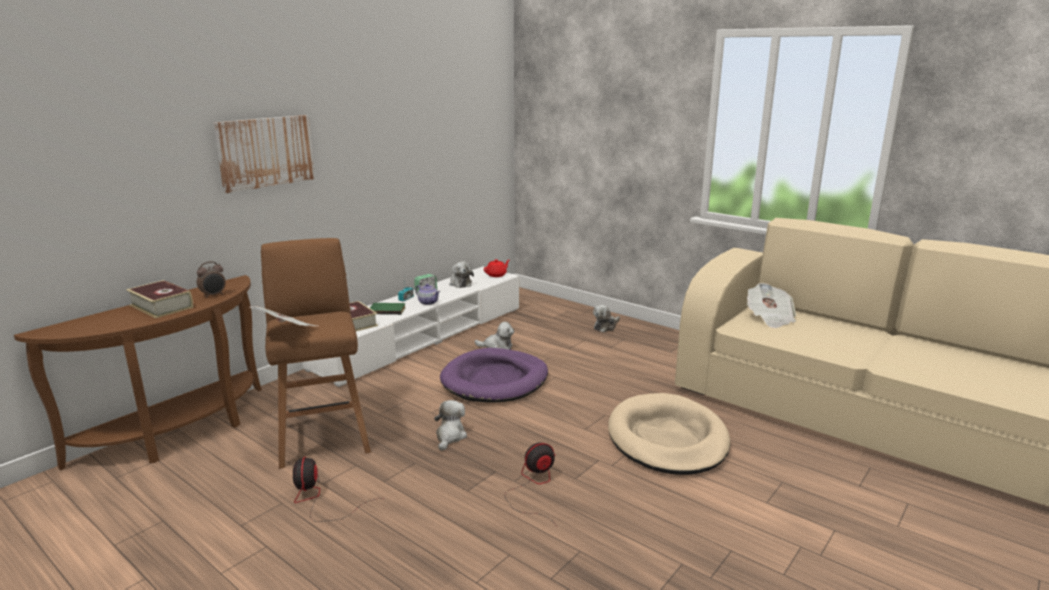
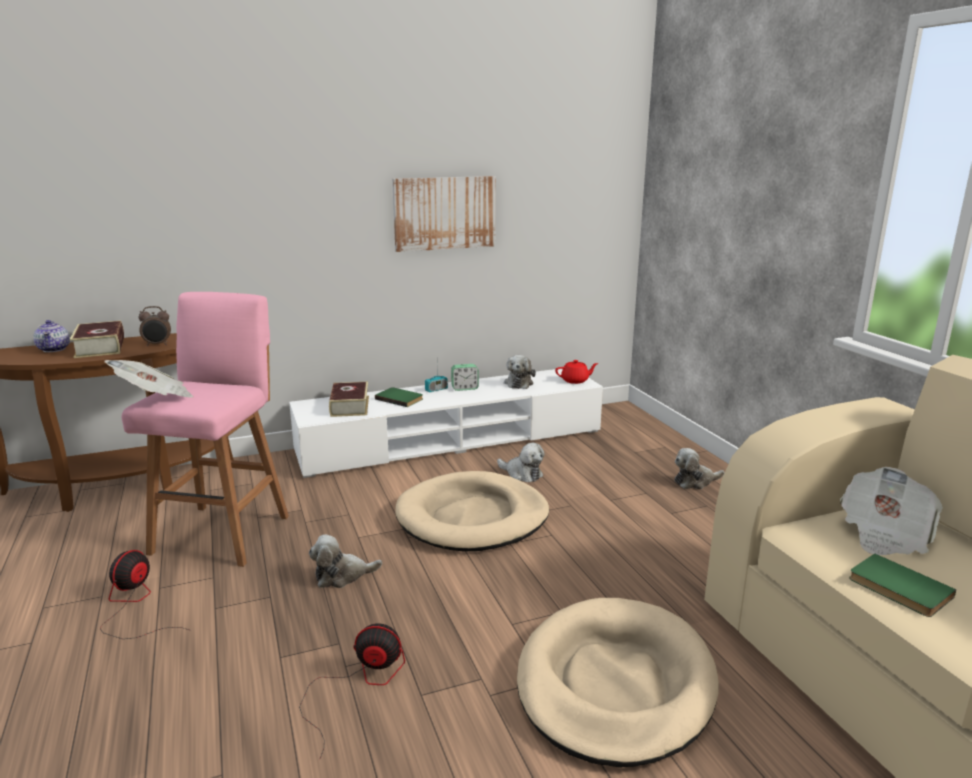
camera: 30 degrees right, 0 degrees up
picture [213,115,315,193] -> picture moved to [392,176,496,252]
brown stool [261,238,371,469] -> pink stool [122,292,289,567]
teapot [415,284,440,305] -> teapot moved to [34,320,70,352]
plush toy [434,400,467,451] -> plush toy turned 150 degrees counterclockwise [309,534,382,588]
purple dog bed [440,348,548,403] -> beige dog bed [395,471,549,552]
none -> green book [849,554,956,617]

